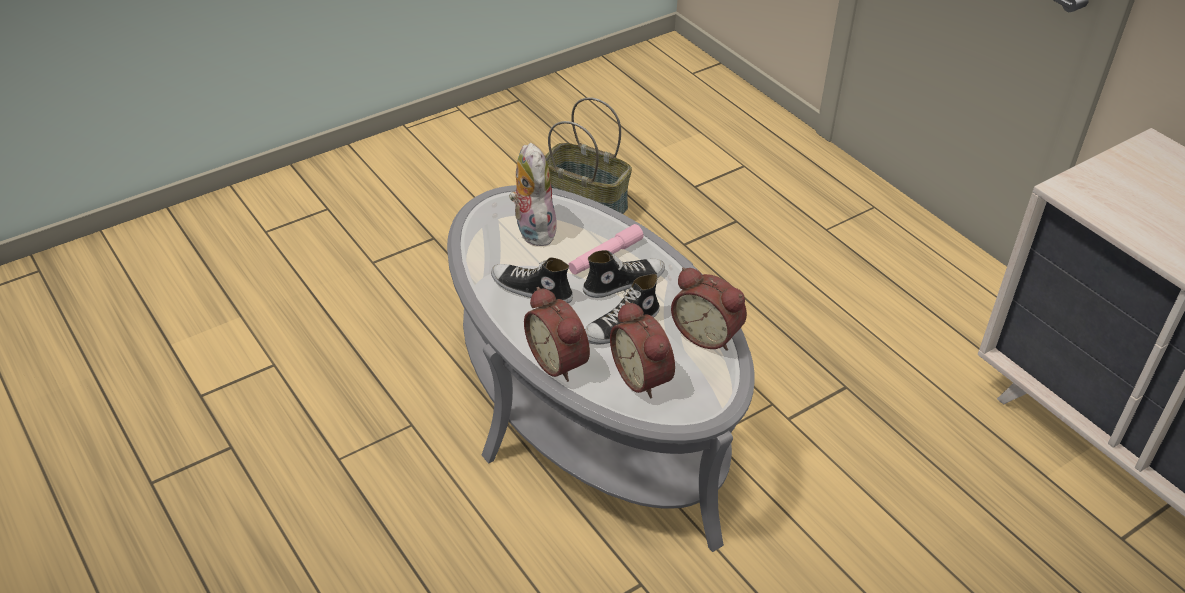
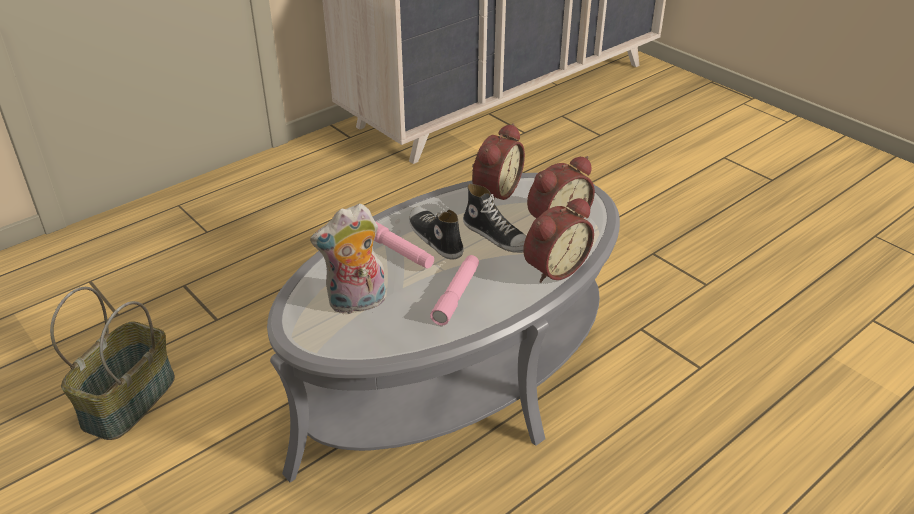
camera: 95 degrees left, 5 degrees down
shoe [491,257,573,303] -> pink flashlight [430,255,479,326]

